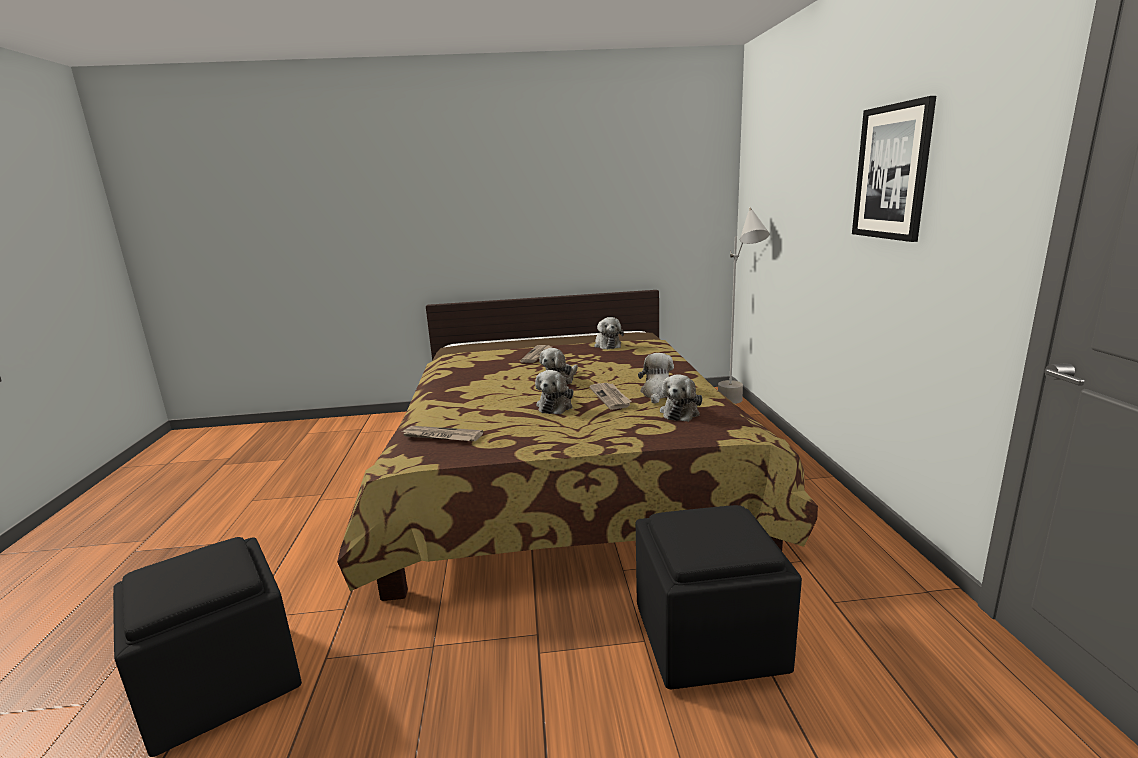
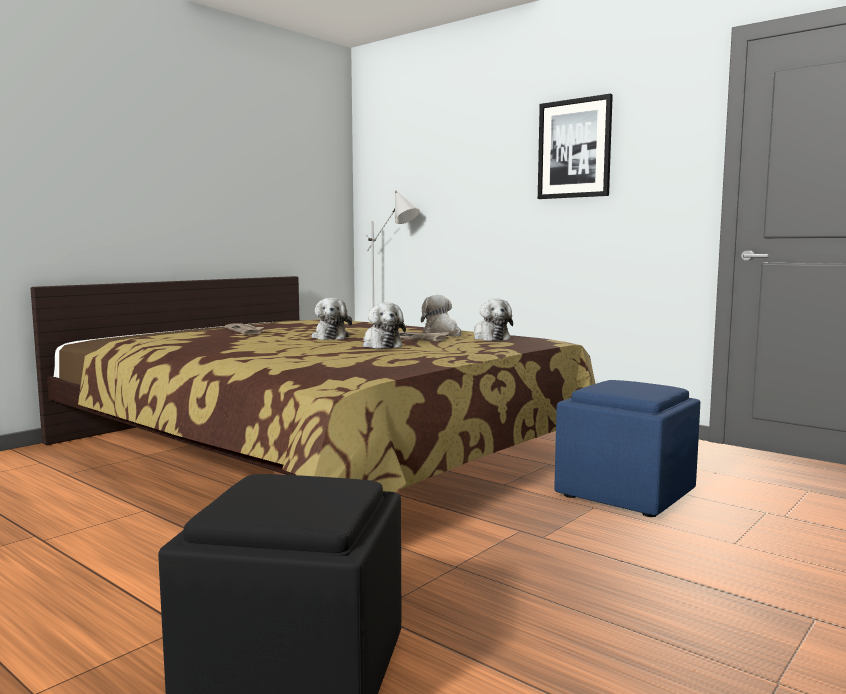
camera: 45 degrees left, 10 degrees down
newspaper [401,426,483,441] -> none
plush toy [594,317,624,349] -> none
black ottoman [636,505,802,689] -> blue ottoman [555,380,700,517]

